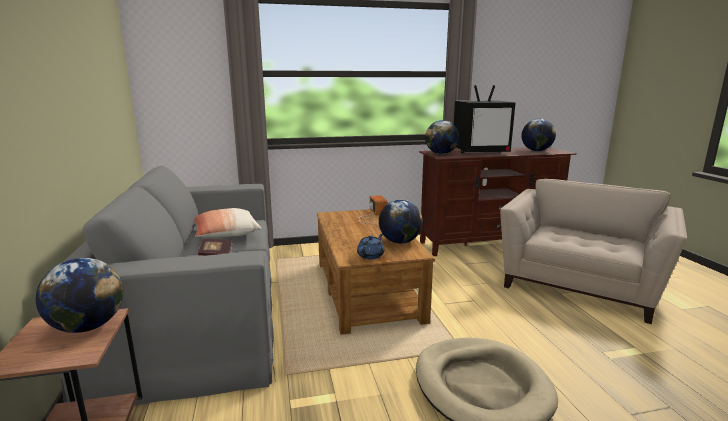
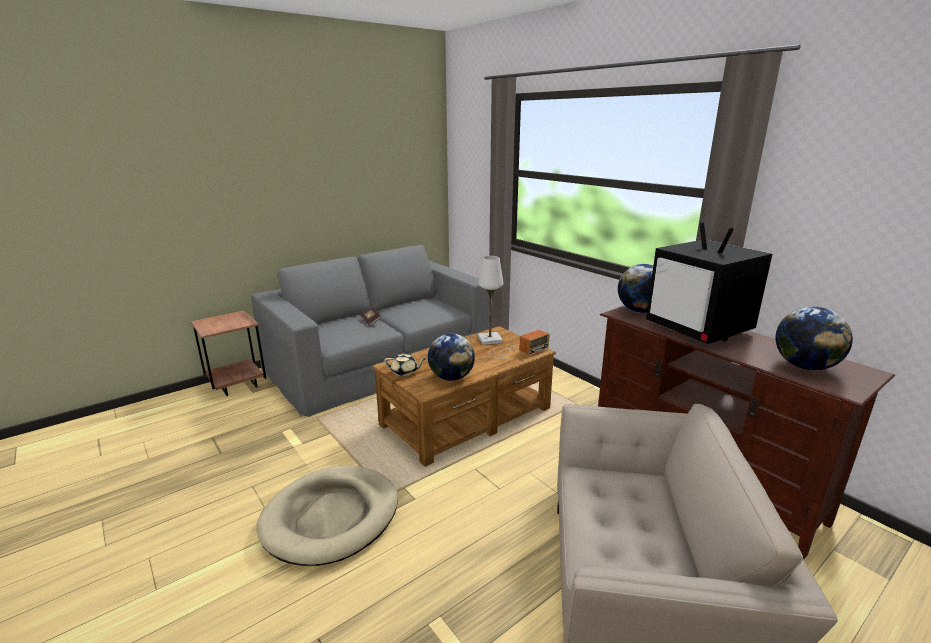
camera: 65 degrees right, 5 degrees up
globe [36,258,123,333] -> none
pillow [194,208,261,238] -> none
blue teapot [357,234,384,260] -> beige teapot [384,353,426,376]
none -> white table lamp [478,256,503,345]

